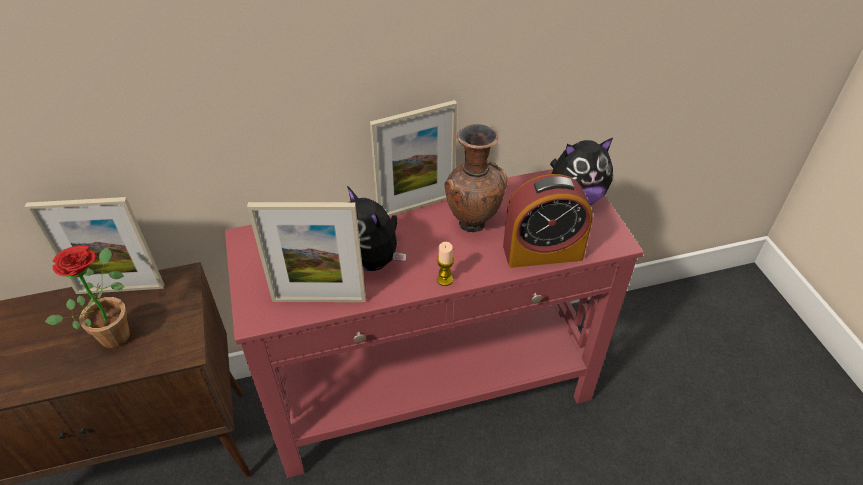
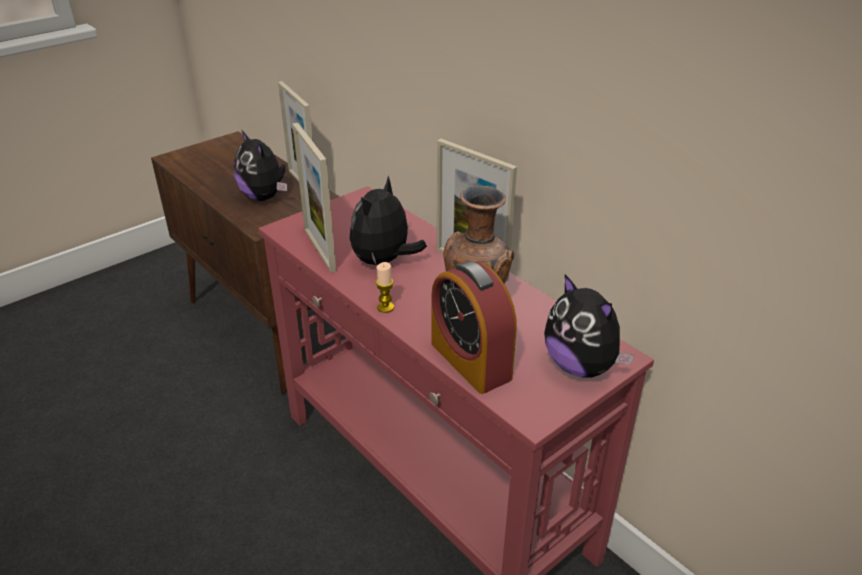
camera: 65 degrees right, 10 degrees down
potted plant [45,245,130,348] -> plush toy [234,131,287,201]

